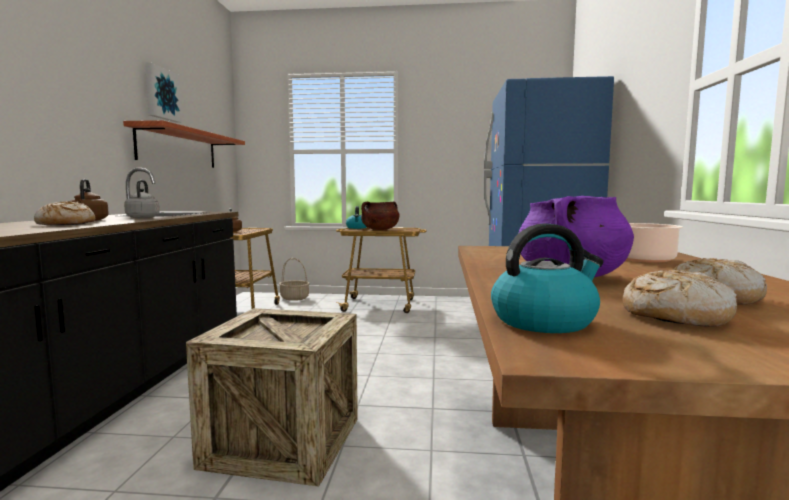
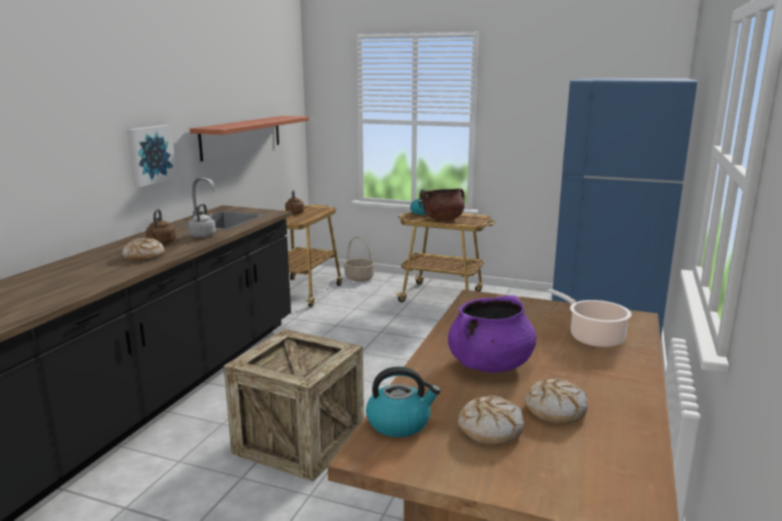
camera: 15 degrees right, 10 degrees up
picture [145,63,182,123] -> picture moved to [127,125,177,187]

